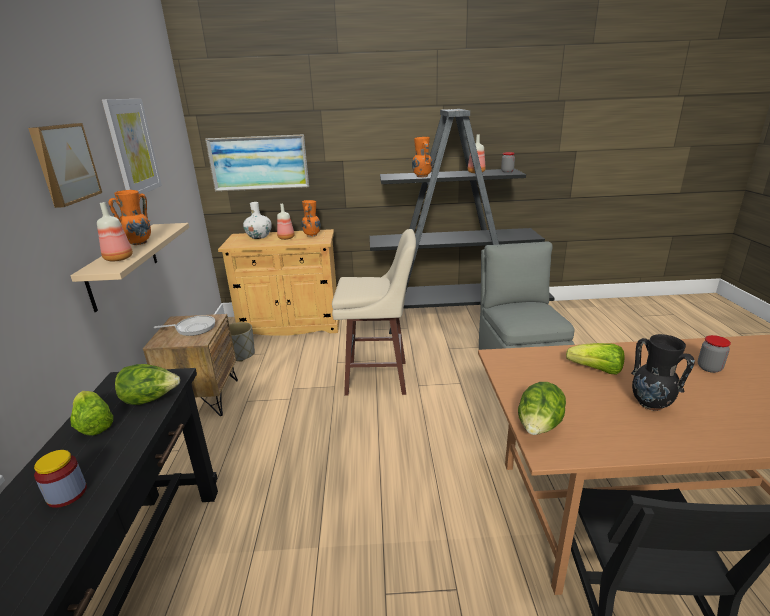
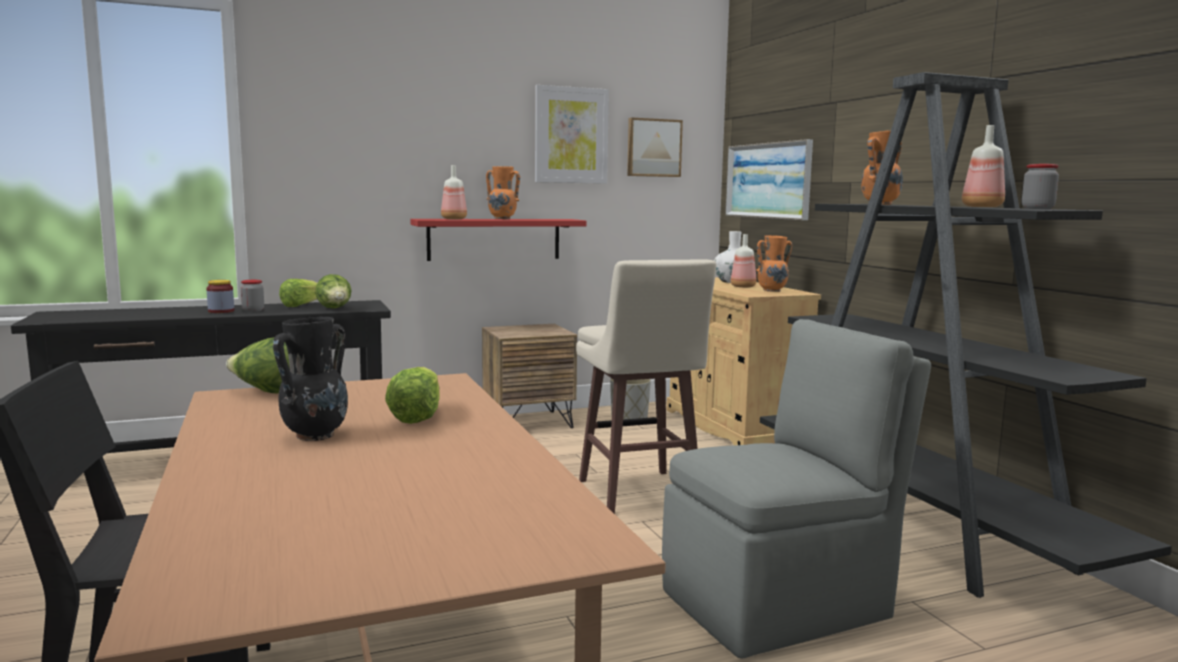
camera: 70 degrees right, 15 degrees down
picture [28,123,102,208] -> picture moved to [627,117,683,177]
beige shelf [70,223,189,312] -> red shelf [410,219,587,261]
frying pan [154,315,215,336] -> none
jar [698,335,731,373] -> jar moved to [241,280,264,312]

